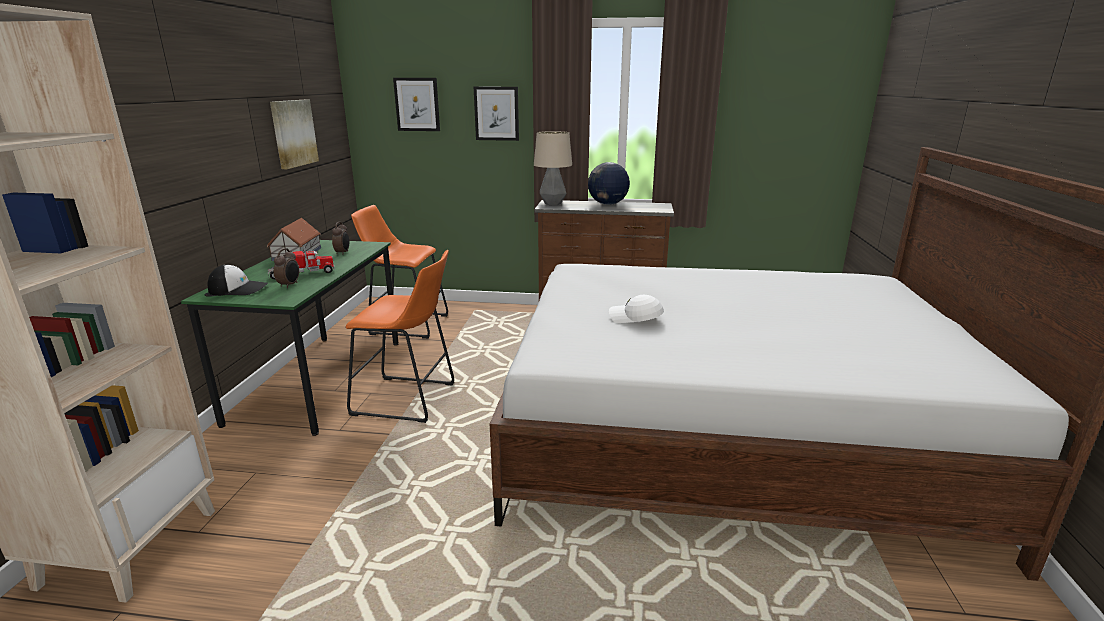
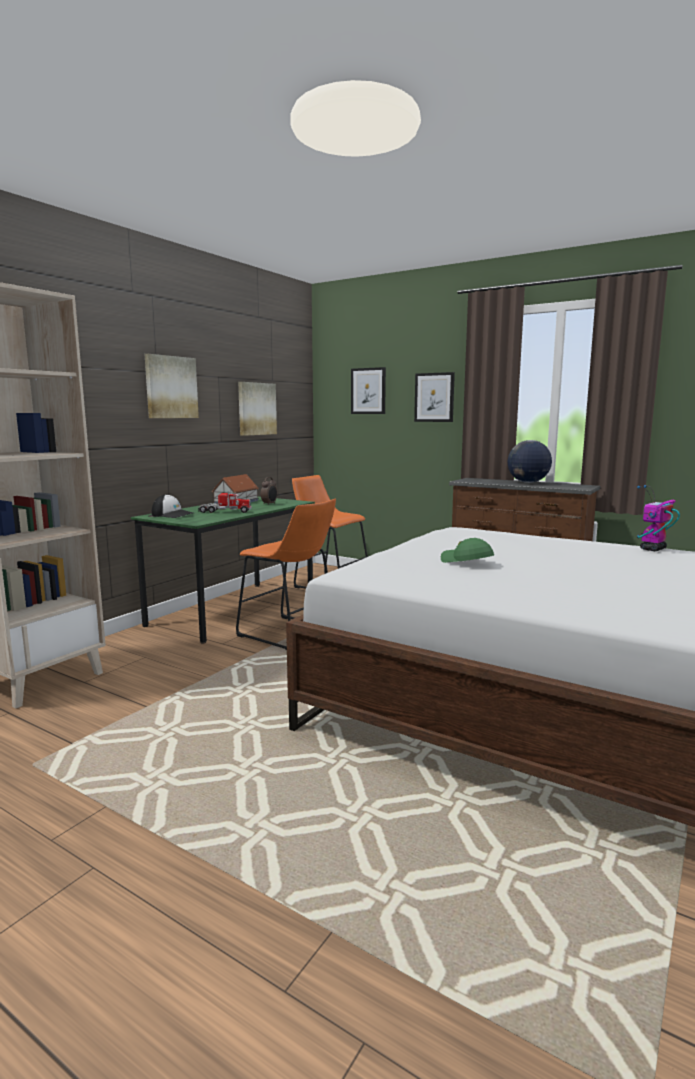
camera: 25 degrees right, 10 degrees down
alarm clock [274,248,299,288] -> none
table lamp [534,131,572,205] -> none
white cap [609,295,664,323] -> green cap [441,538,494,563]
none -> picture [145,354,199,418]
none -> toy robot [637,485,680,551]

